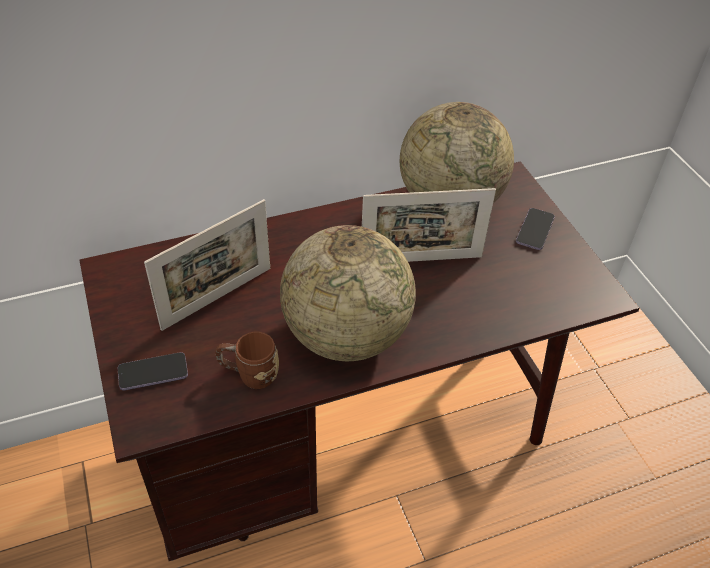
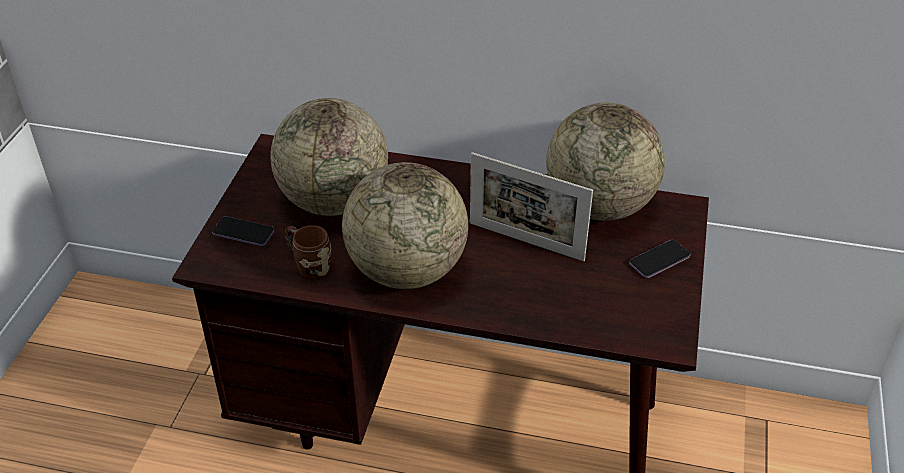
camera: 35 degrees right, 5 degrees down
picture frame [144,199,270,331] -> globe [270,98,388,216]

